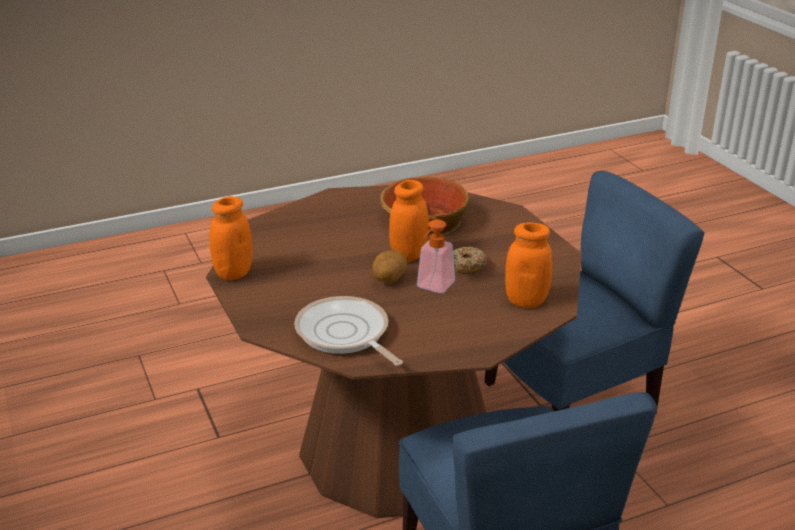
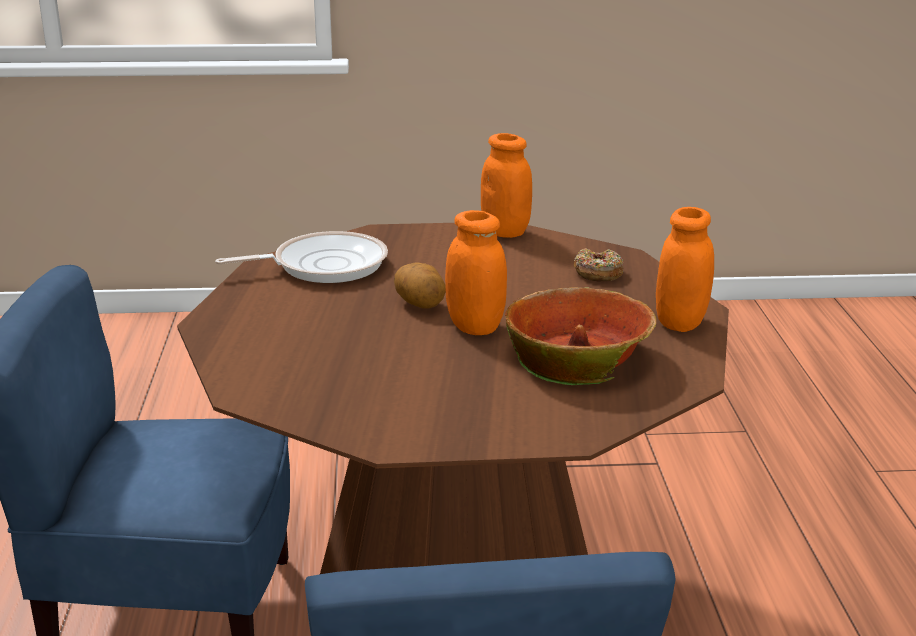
camera: 110 degrees right, 5 degrees down
soap dispenser [417,219,455,293] -> none
donut [453,246,487,274] -> donut moved to [574,248,624,281]
orange jar [505,222,552,308] -> orange jar moved to [656,207,714,332]

